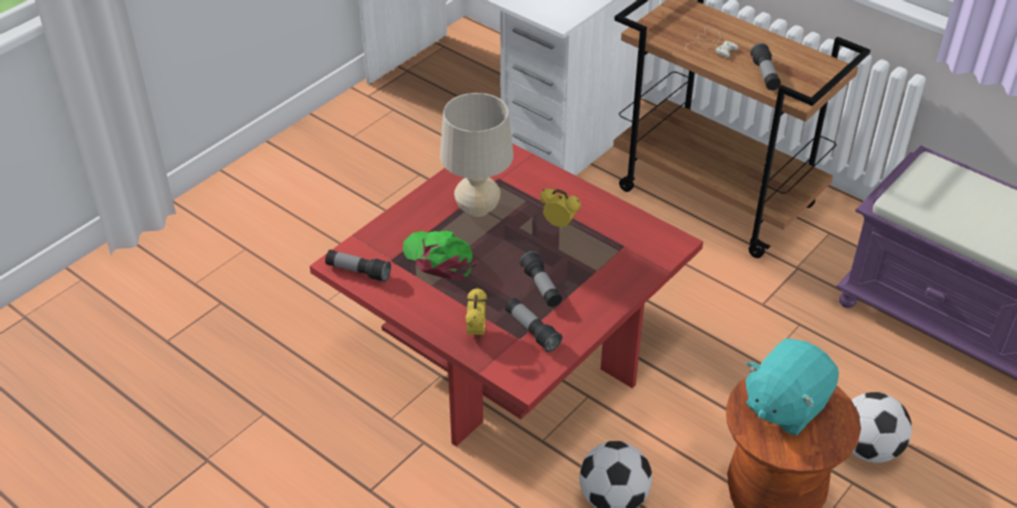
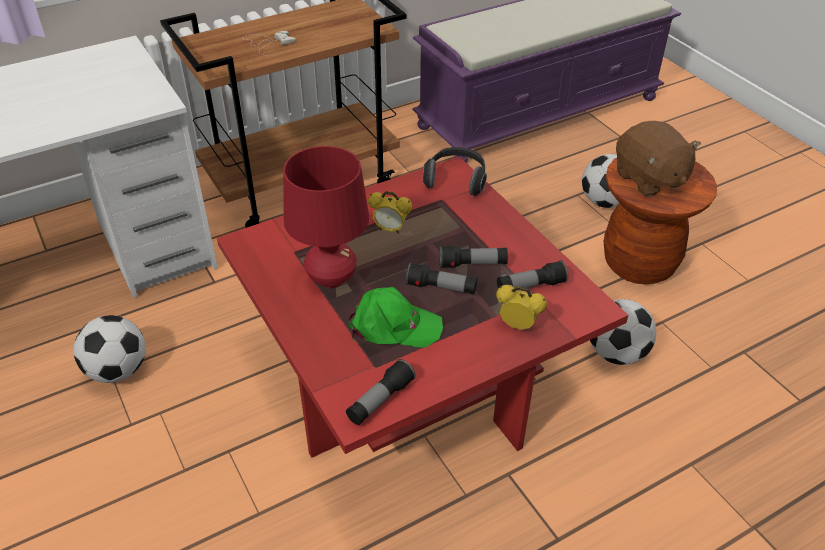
camera: 70 degrees left, 0 degrees up
green cap [403,231,478,280] -> green cap turned 150 degrees counterclockwise [348,287,443,348]
beige table lamp [440,93,513,217] -> red table lamp [283,146,369,288]
alarm clock [540,188,581,227] -> alarm clock turned 120 degrees counterclockwise [368,191,412,234]
turquoise plush toy [745,338,839,436] -> brown plush toy [616,121,701,197]
flashlight [750,43,781,90] -> flashlight moved to [406,262,477,294]
none -> football [74,315,146,383]
none -> headphones [423,147,487,196]

